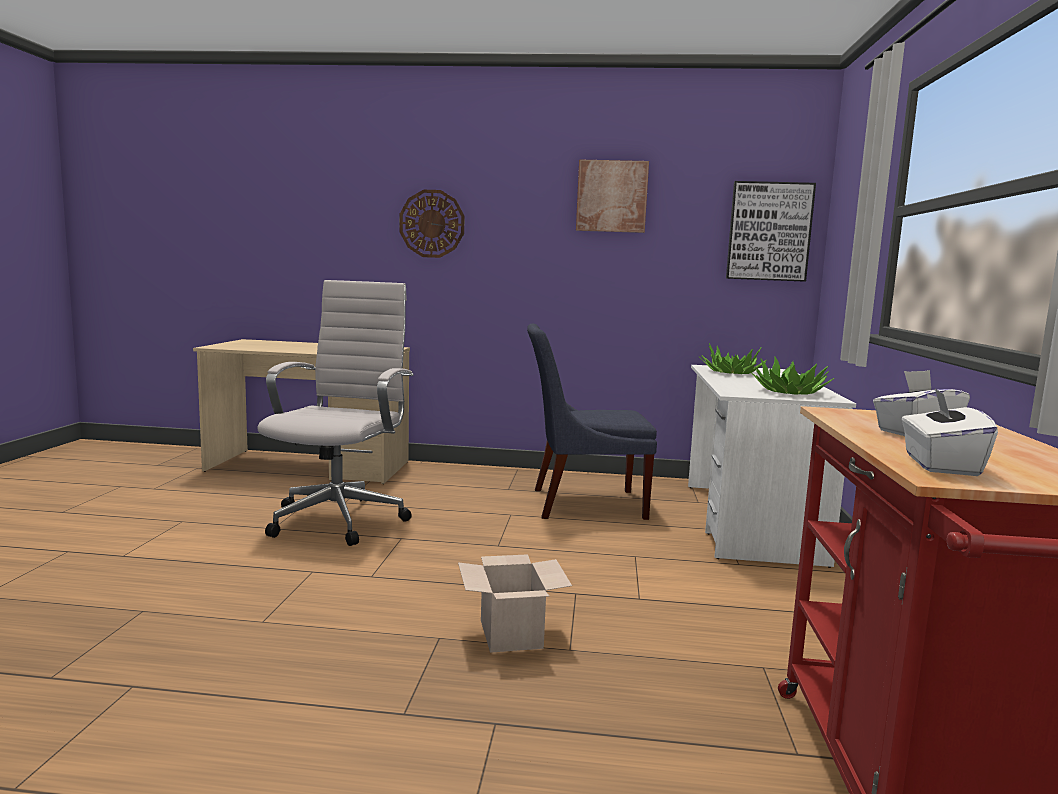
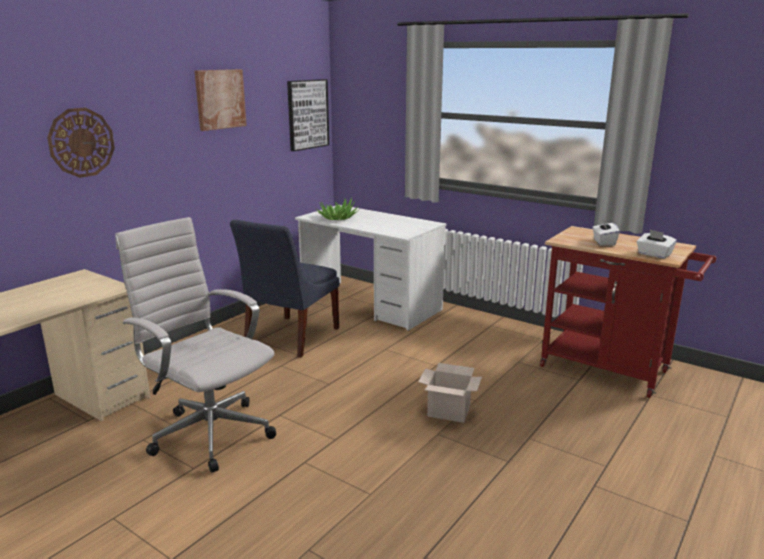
camera: 60 degrees left, 10 degrees up
potted plant [750,357,834,395] -> none

